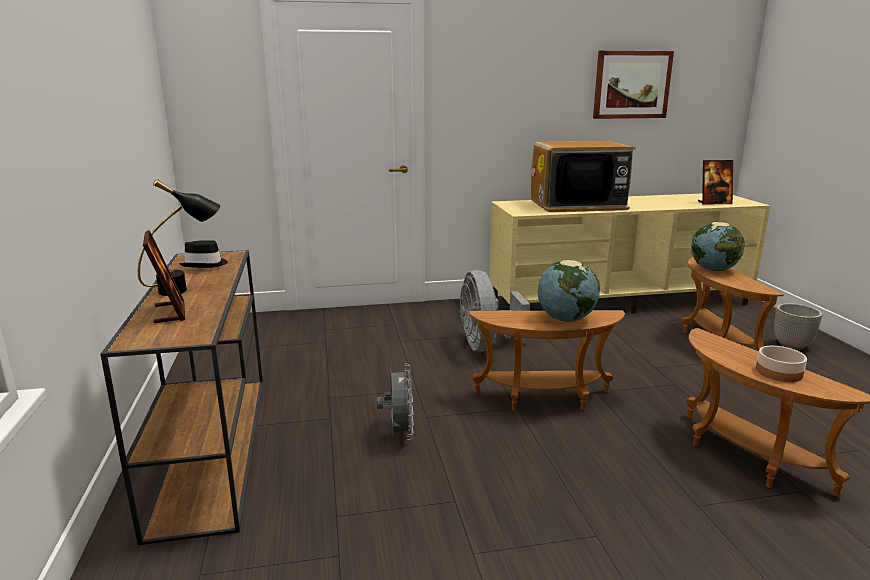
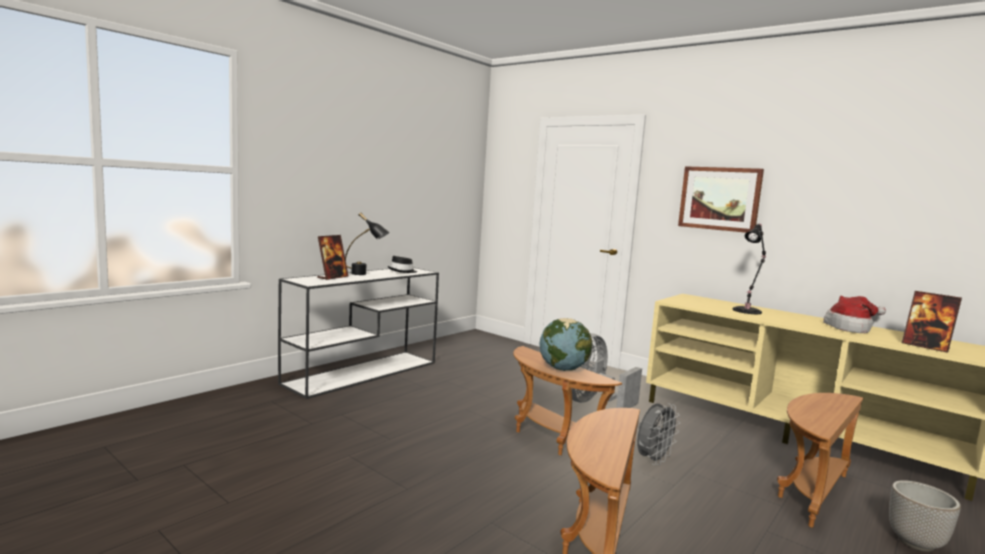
camera: 50 degrees right, 10 degrees down
brown console table [100,250,263,545] -> white console table [278,267,439,399]
grey fan [377,363,414,440] -> grey fan moved to [637,403,680,465]
television [531,141,636,212] -> black table lamp [733,224,766,314]
picture [593,51,674,119] -> picture moved to [678,166,764,233]
globe [691,222,745,271] -> none
bowl [756,346,807,382] -> none
none -> hat [823,295,886,333]

